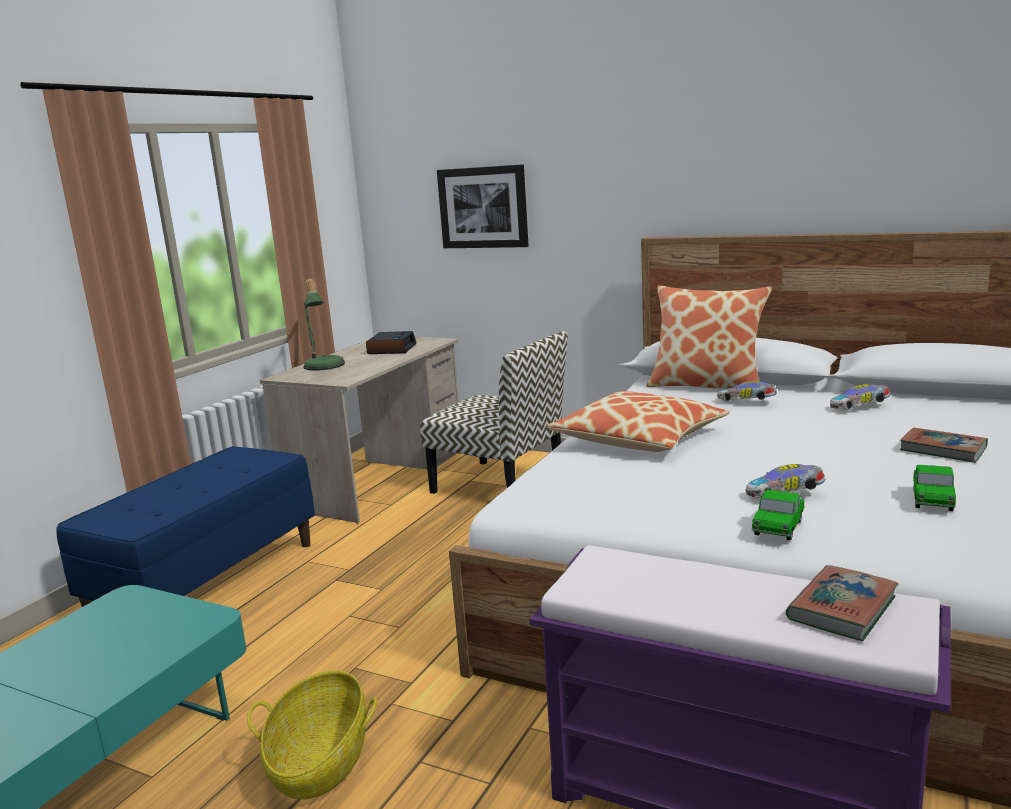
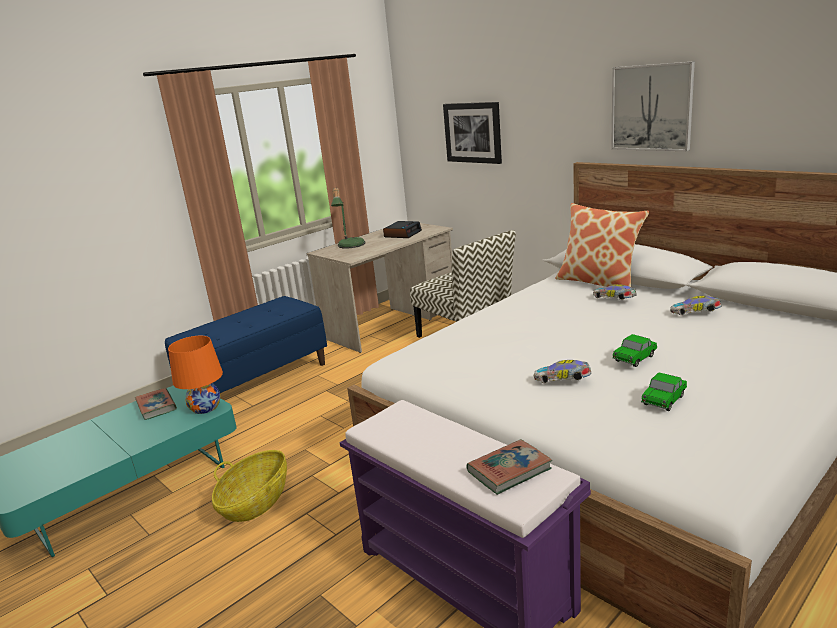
camera: 20 degrees right, 5 degrees up
pillow [546,391,730,452] -> none
toy car [752,489,804,540] -> toy car moved to [612,334,657,367]
book [900,428,988,463] -> book moved to [135,388,177,420]
none -> orange table lamp [168,336,223,414]
none -> picture [611,61,695,151]

